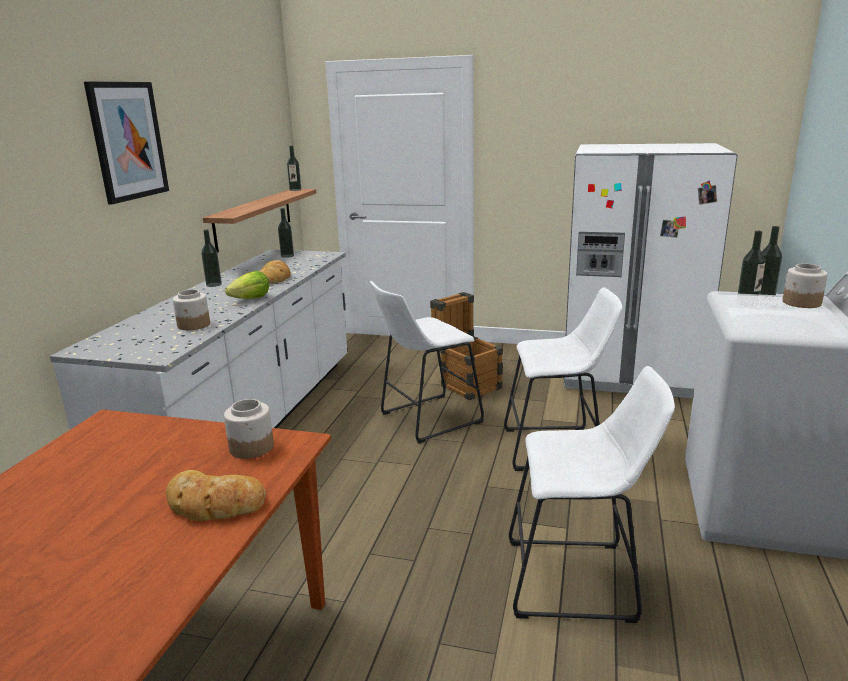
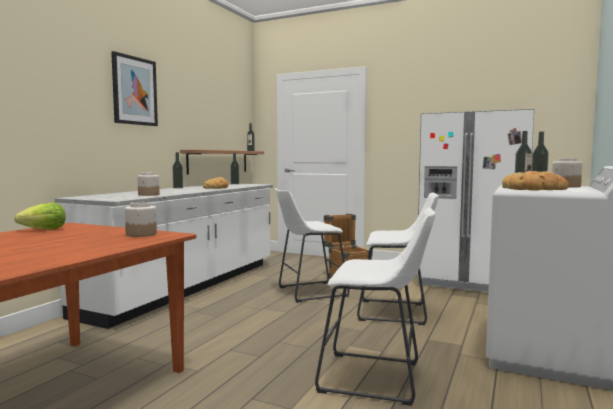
camera: 10 degrees right, 15 degrees down
bread [166,470,266,521] -> bread moved to [502,171,569,191]
lettuce [225,271,269,299] -> lettuce moved to [14,203,66,229]

